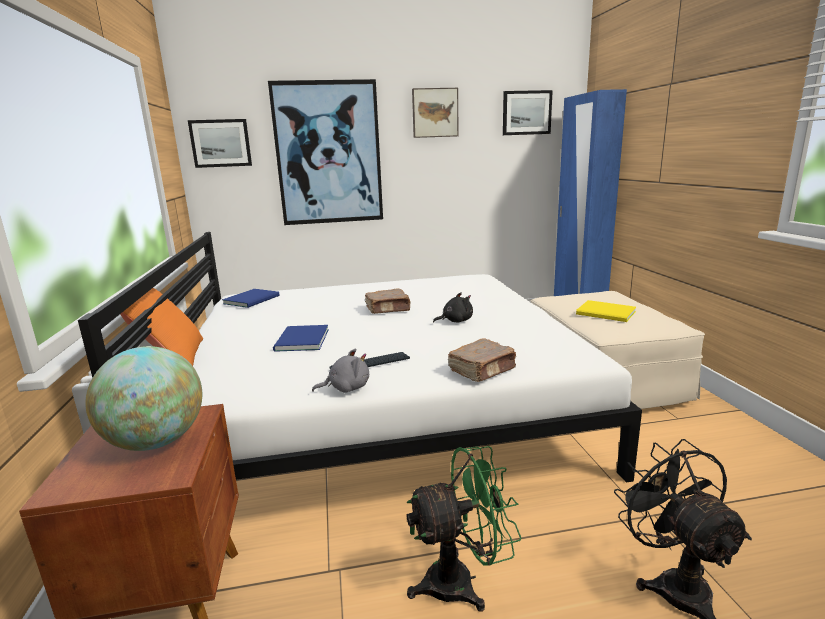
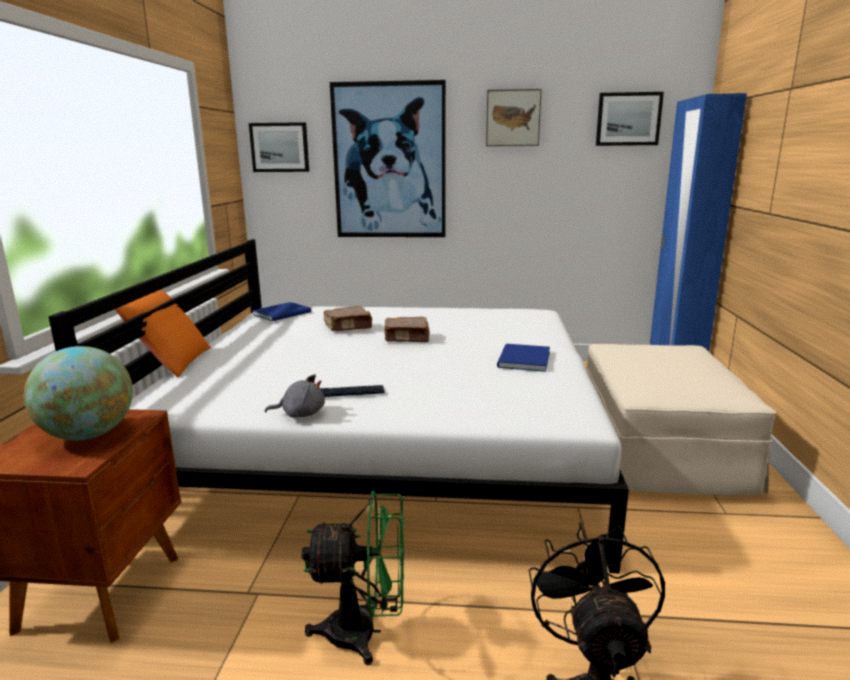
camera: 15 degrees right, 0 degrees up
blue book [273,325,329,352] -> blue book moved to [497,344,550,372]
black plush toy [433,292,473,323] -> none
brown book [448,339,516,382] -> brown book moved to [323,306,372,331]
yellow book [576,300,636,322] -> none

